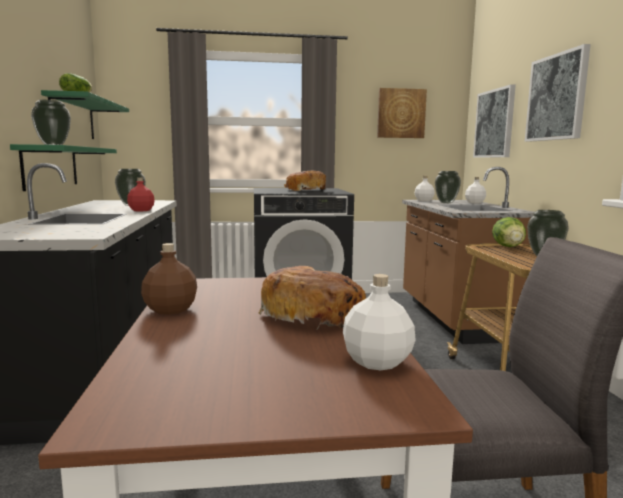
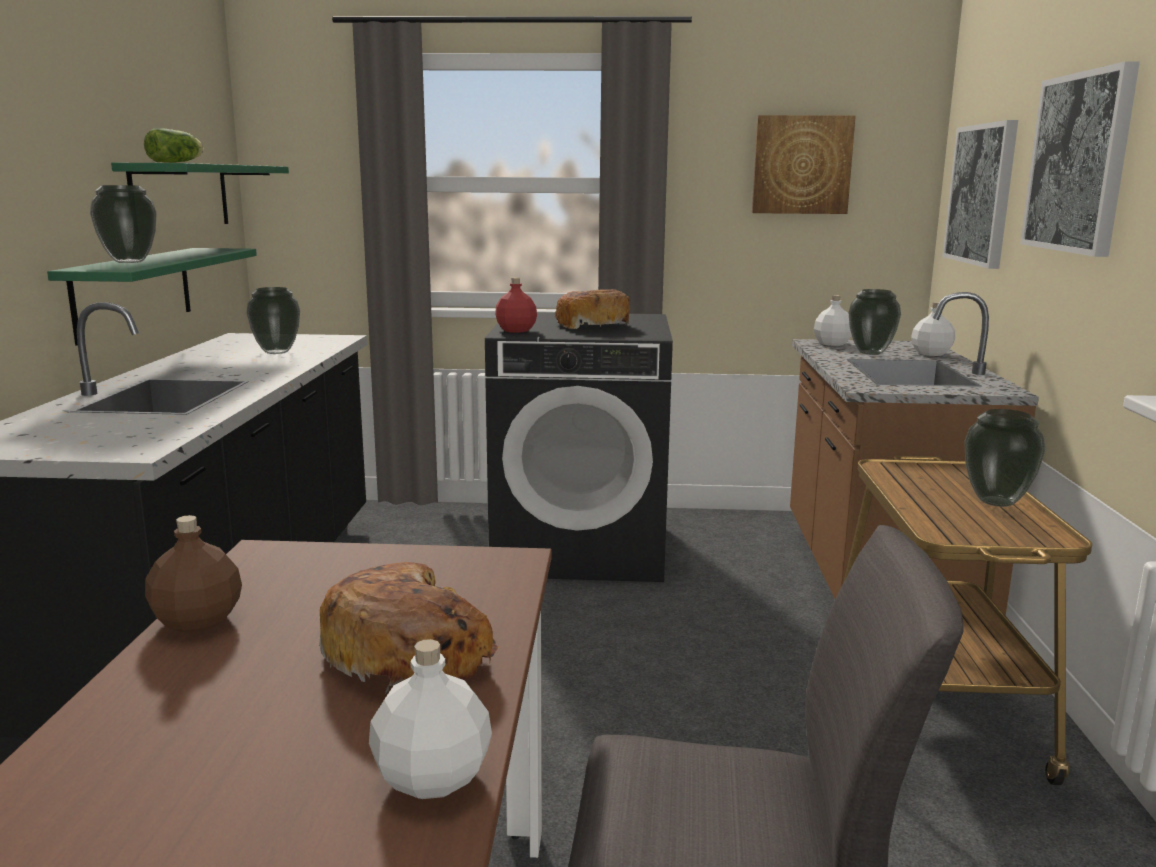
camera: 10 degrees right, 5 degrees up
red bottle [127,177,155,211] -> red bottle moved to [495,277,537,333]
lettuce [492,217,526,247] -> none

